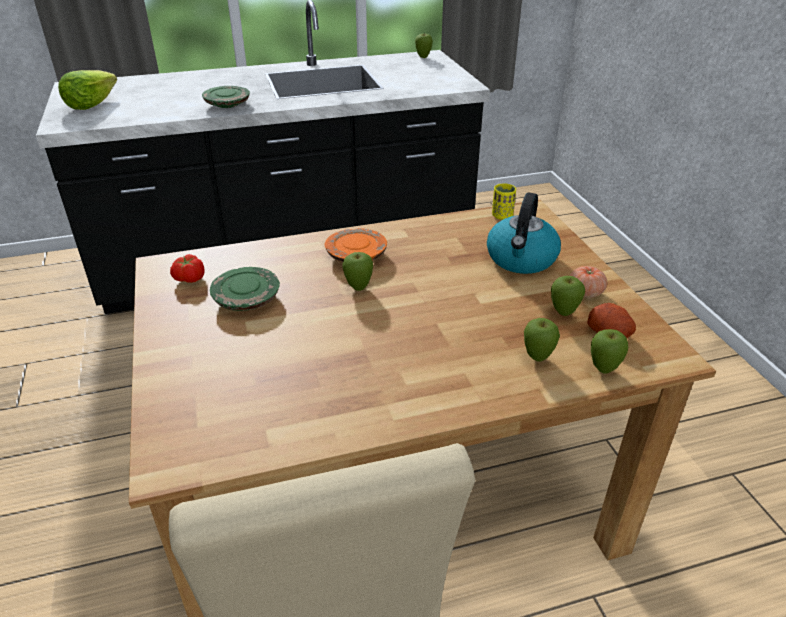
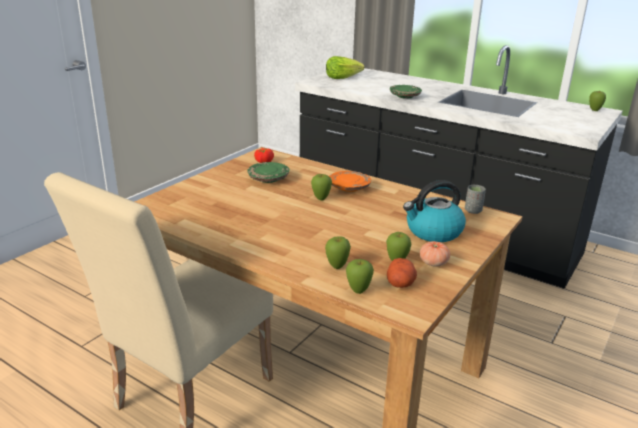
camera: 50 degrees right, 10 degrees down
yellow cup [492,184,516,220] -> grey cup [465,185,486,214]

